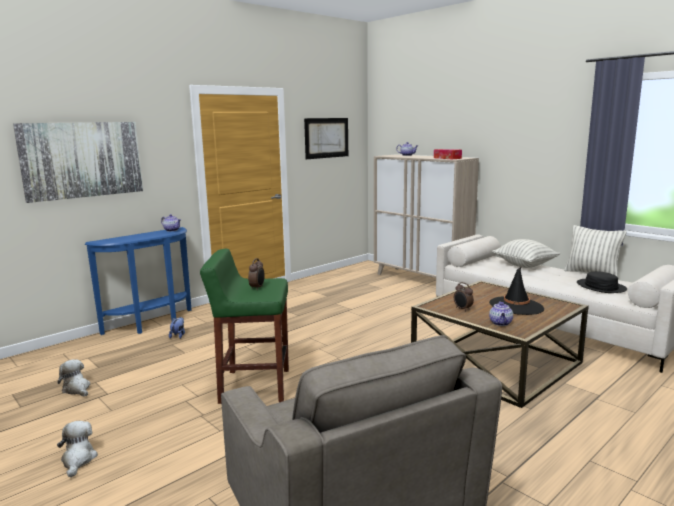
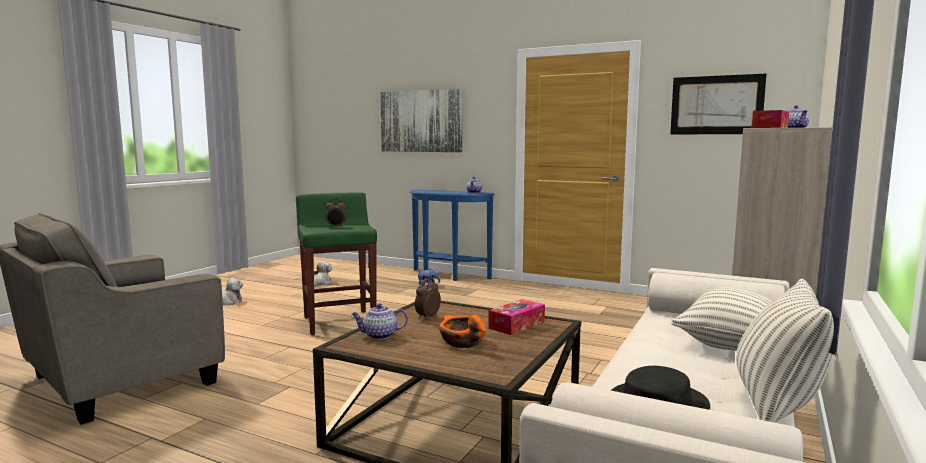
camera: 70 degrees right, 5 degrees down
black hat [489,267,544,315] -> orange bowl [439,315,486,348]
none -> tissue box [488,299,545,335]

